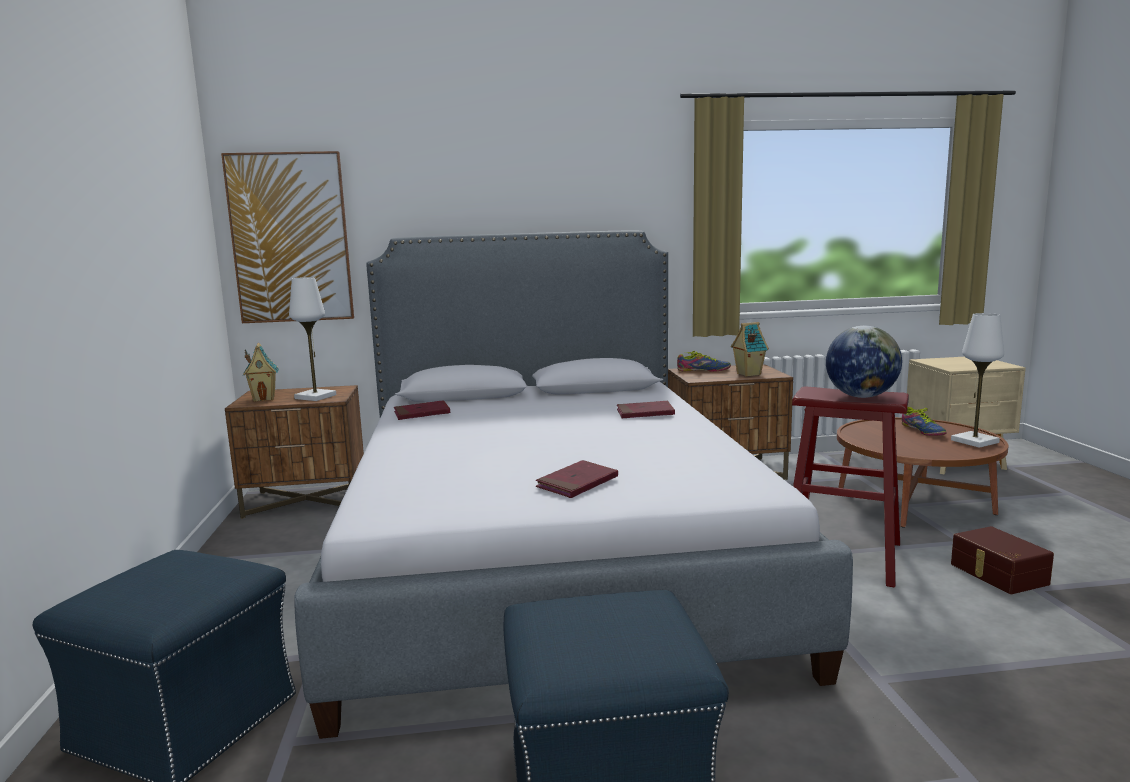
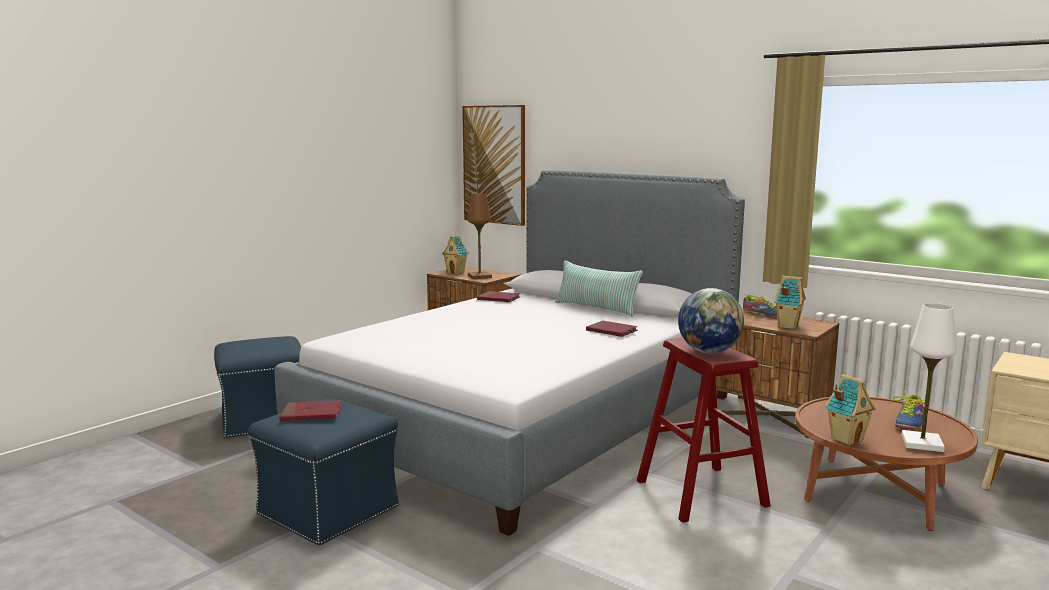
camera: 45 degrees right, 0 degrees up
white table lamp [289,277,336,401] -> brown table lamp [467,194,492,279]
red book [536,460,618,498] -> red book moved to [279,400,342,421]
brown storage box [951,526,1054,594] -> none
none -> pillow [555,260,643,317]
none -> toy house [825,374,876,445]

